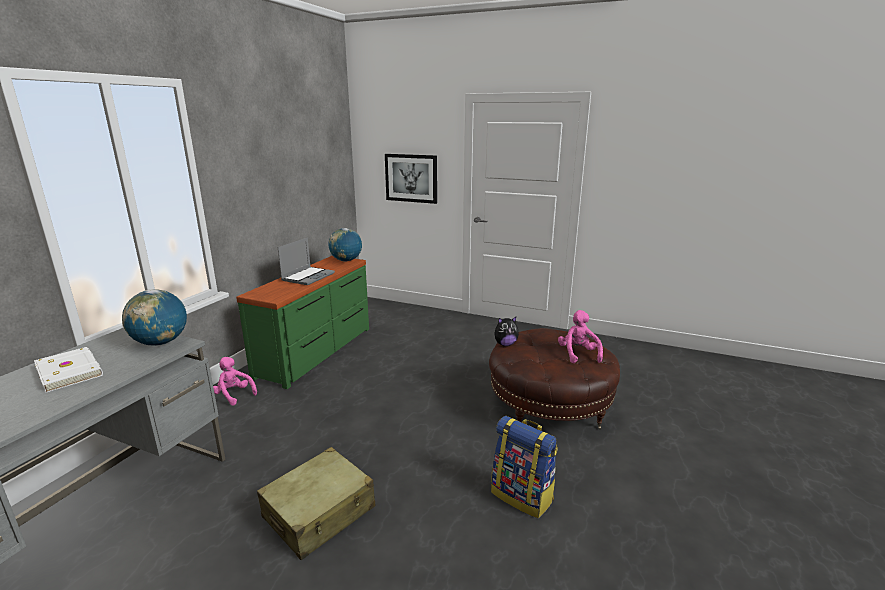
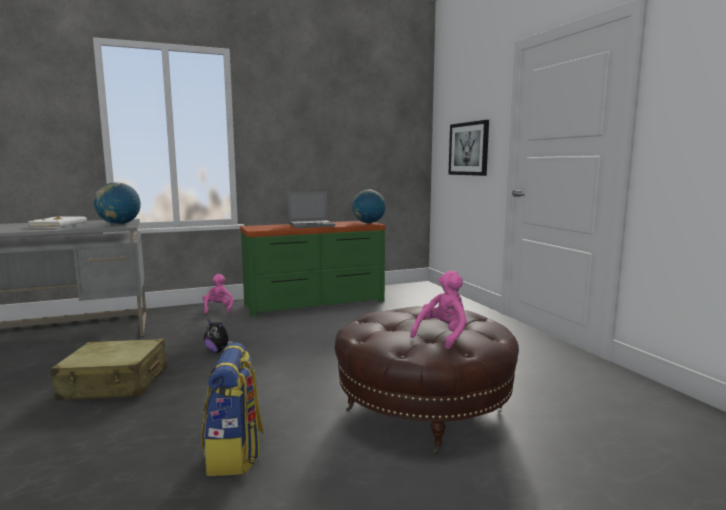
camera: 45 degrees right, 10 degrees down
plush toy [494,317,519,346] -> plush toy moved to [204,319,233,353]

